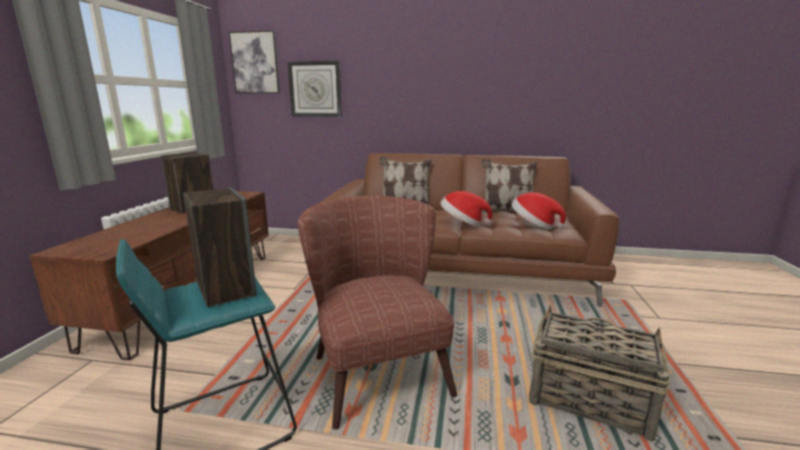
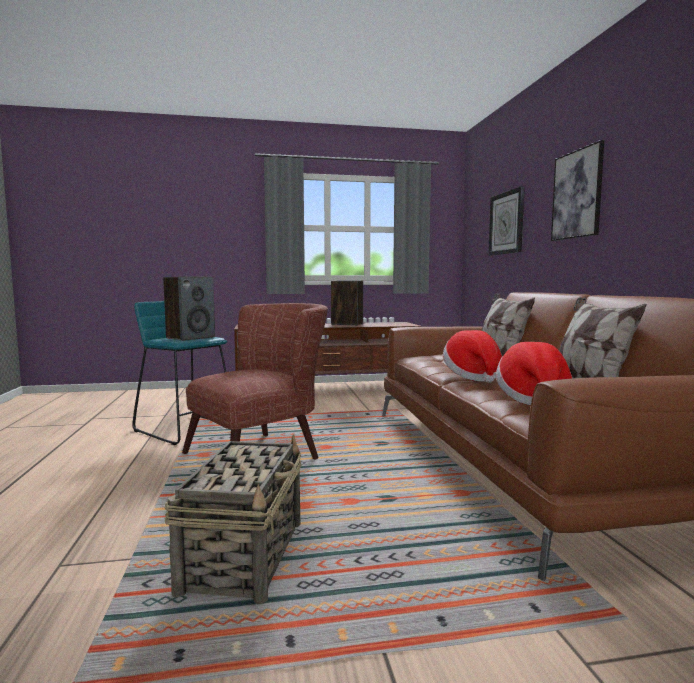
camera: 70 degrees right, 10 degrees down
picture [229,30,280,94] -> picture moved to [551,140,604,241]

